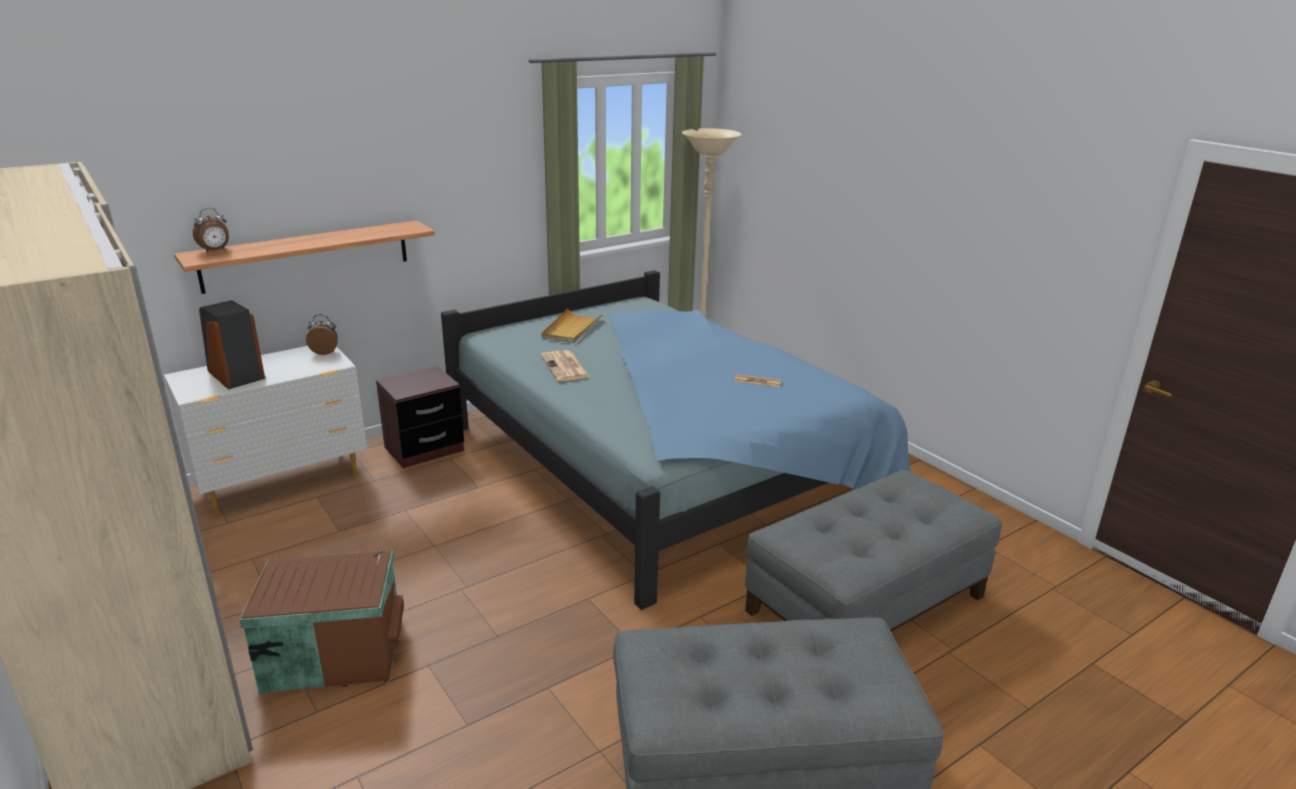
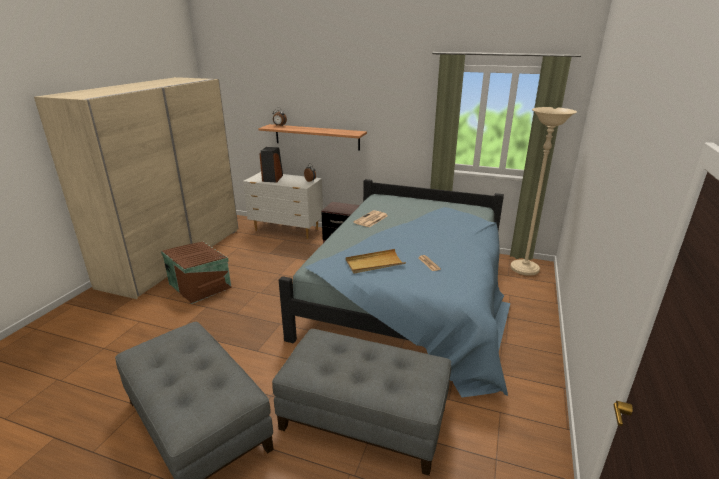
camera: 55 degrees right, 0 degrees up
beige tray [541,309,603,343] -> beige tray moved to [346,249,406,274]

